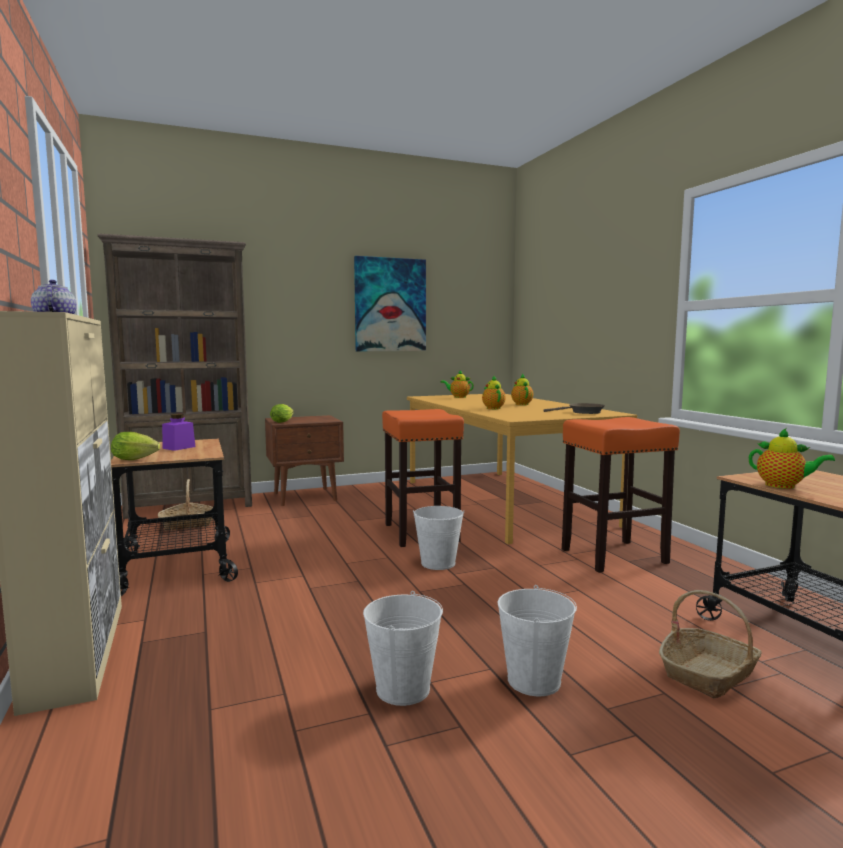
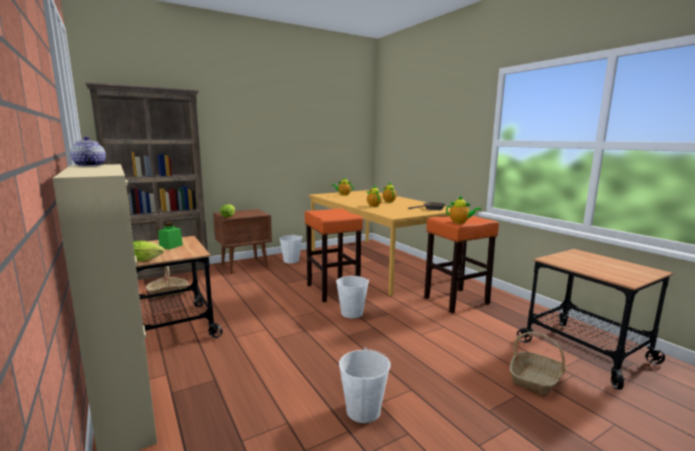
camera: 10 degrees left, 5 degrees up
purple jar [162,414,195,451] -> green jar [158,222,183,250]
picture [354,256,426,351] -> none
white bucket [498,585,577,697] -> white bucket moved to [279,235,302,263]
teapot [749,428,835,489] -> teapot moved to [446,195,481,224]

